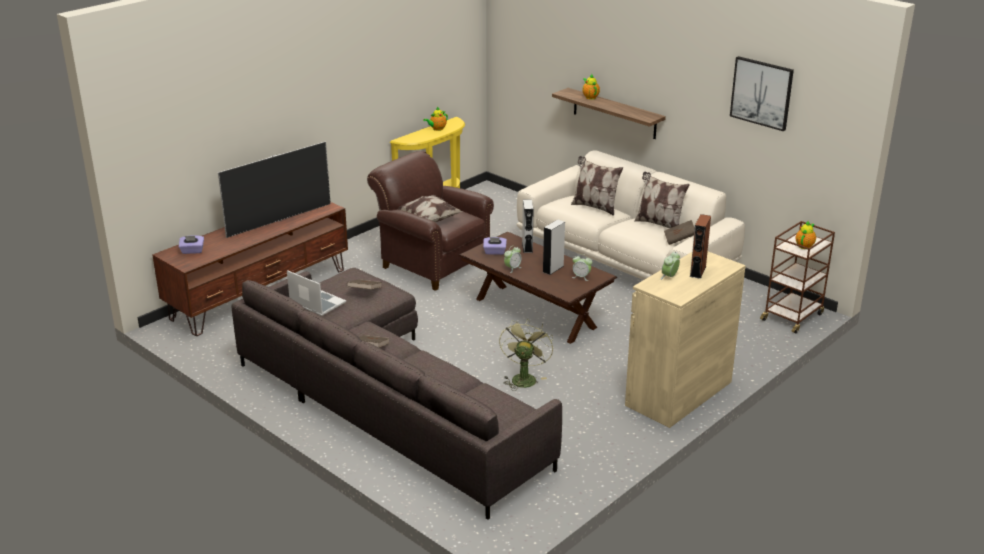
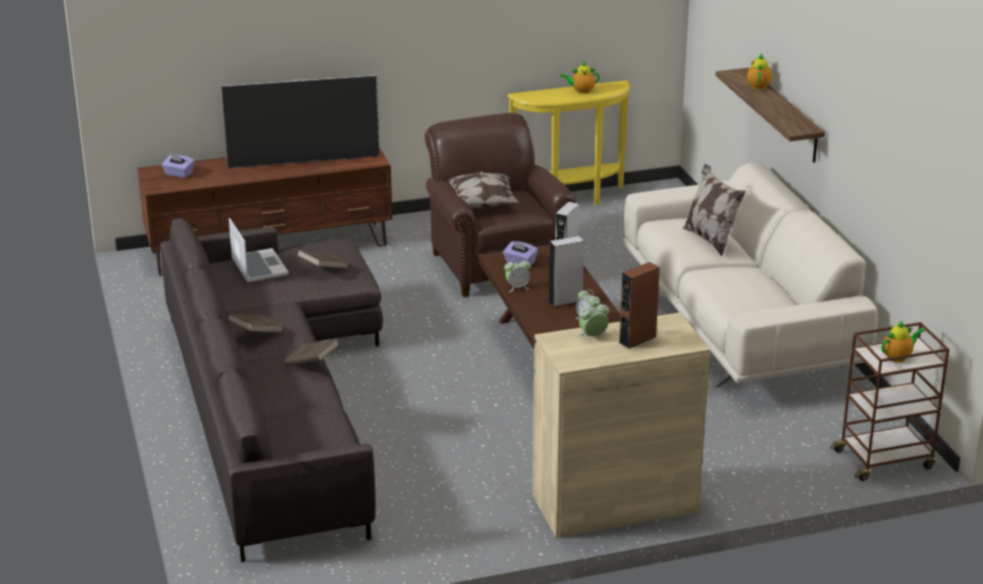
camera: 30 degrees right, 0 degrees up
green fan [499,321,553,391] -> none
pillow [634,172,690,228] -> none
brown book [664,220,695,245] -> brown book moved to [284,339,340,366]
picture [730,56,794,131] -> none

